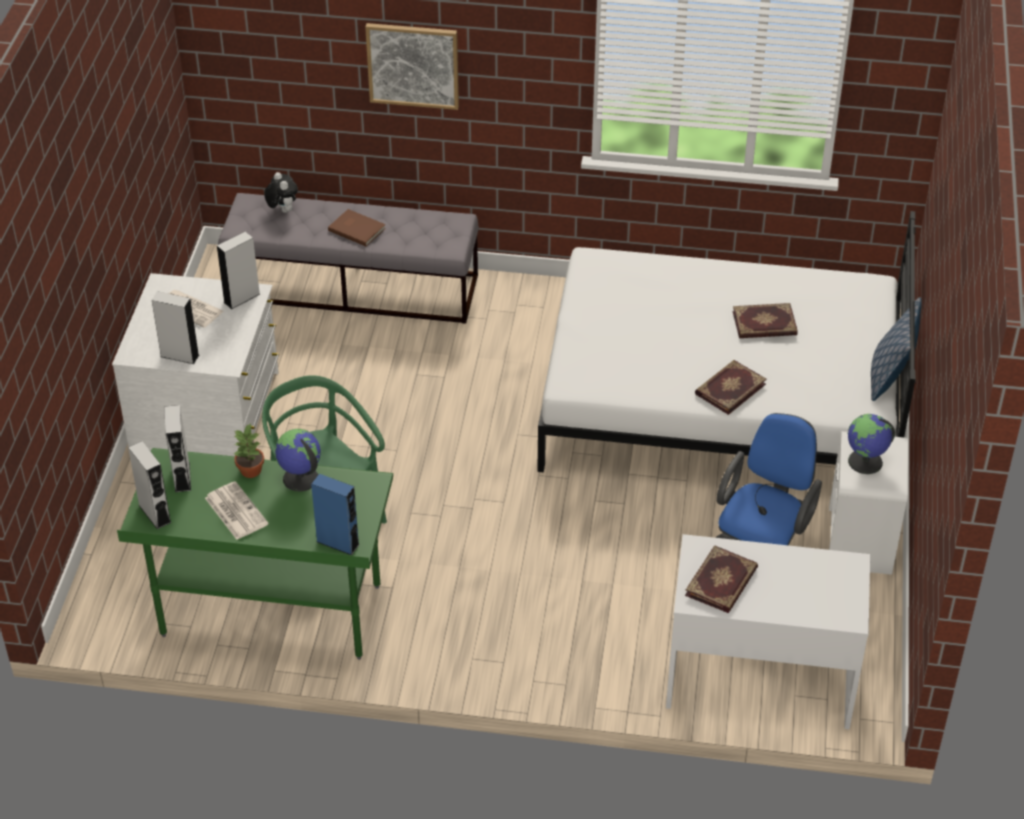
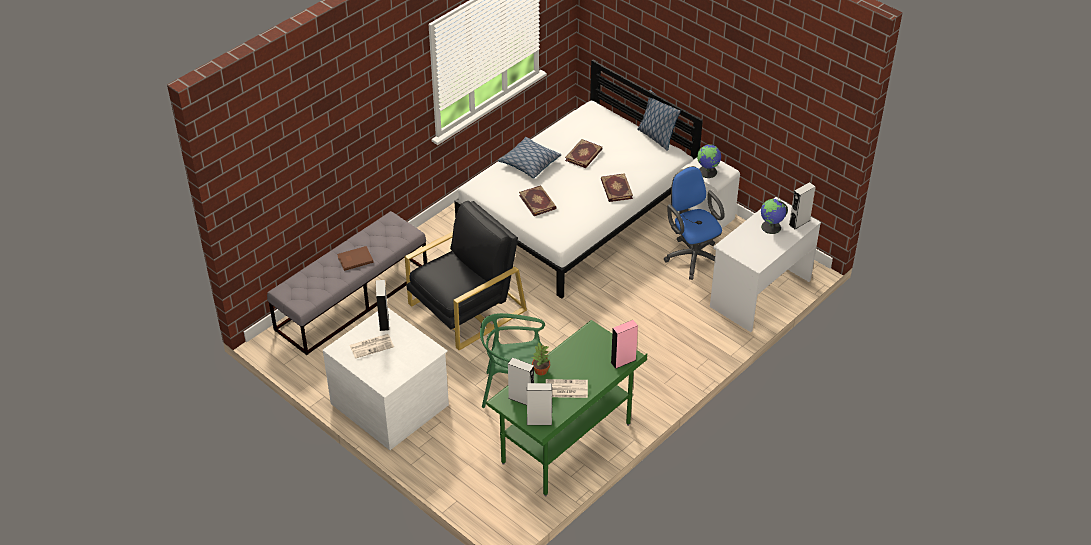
camera: 55 degrees left, 0 degrees up
grey speaker [152,291,199,364] -> grey speaker moved to [789,182,816,229]
plush toy [264,172,298,213] -> none
globe [275,429,321,492] -> globe moved to [761,199,788,234]
blue speaker [311,474,360,555] -> pink speaker [611,320,638,369]
picture [365,23,459,110] -> none
book [685,545,758,613] -> book moved to [519,185,557,216]
none -> black armchair [405,201,527,350]
none -> pillow [498,137,561,179]

